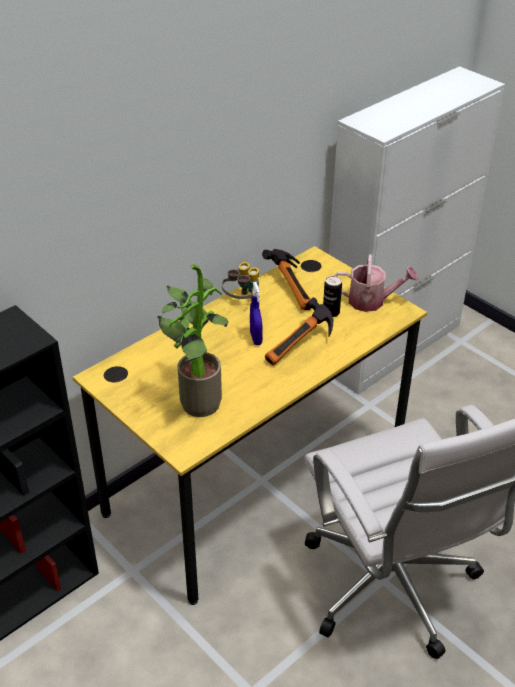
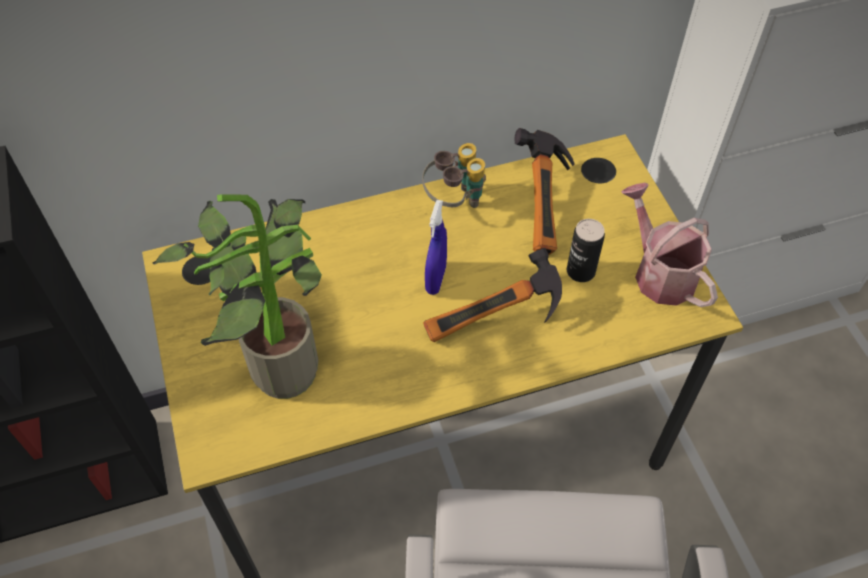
camera: 25 degrees right, 15 degrees up
watering can [334,254,418,312] -> watering can turned 150 degrees counterclockwise [621,183,718,307]

